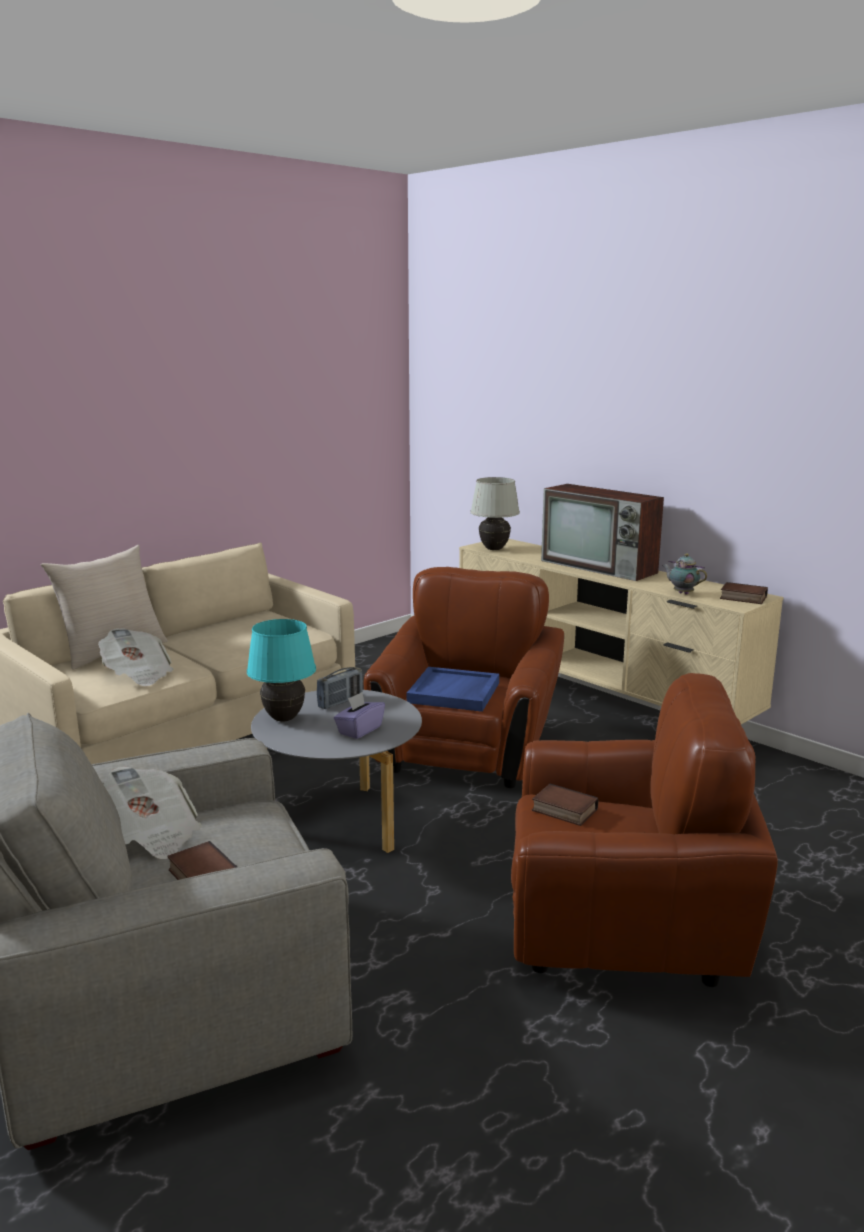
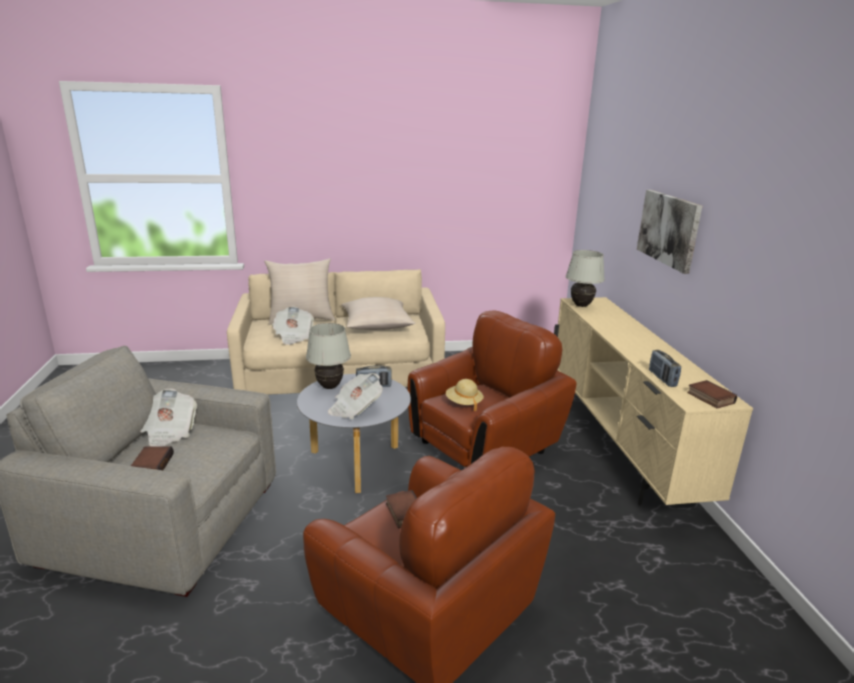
camera: 35 degrees right, 5 degrees up
turquoise table lamp [247,619,316,721] -> white table lamp [306,323,351,389]
purple tissue box [334,692,385,739] -> newspaper [328,373,383,419]
blue tray [407,667,499,712] -> beige hat [446,379,484,411]
television [541,484,664,581] -> none
teapot [662,553,707,595] -> radio [649,350,681,387]
none -> beige pillow [341,297,416,330]
none -> picture [637,190,702,274]

